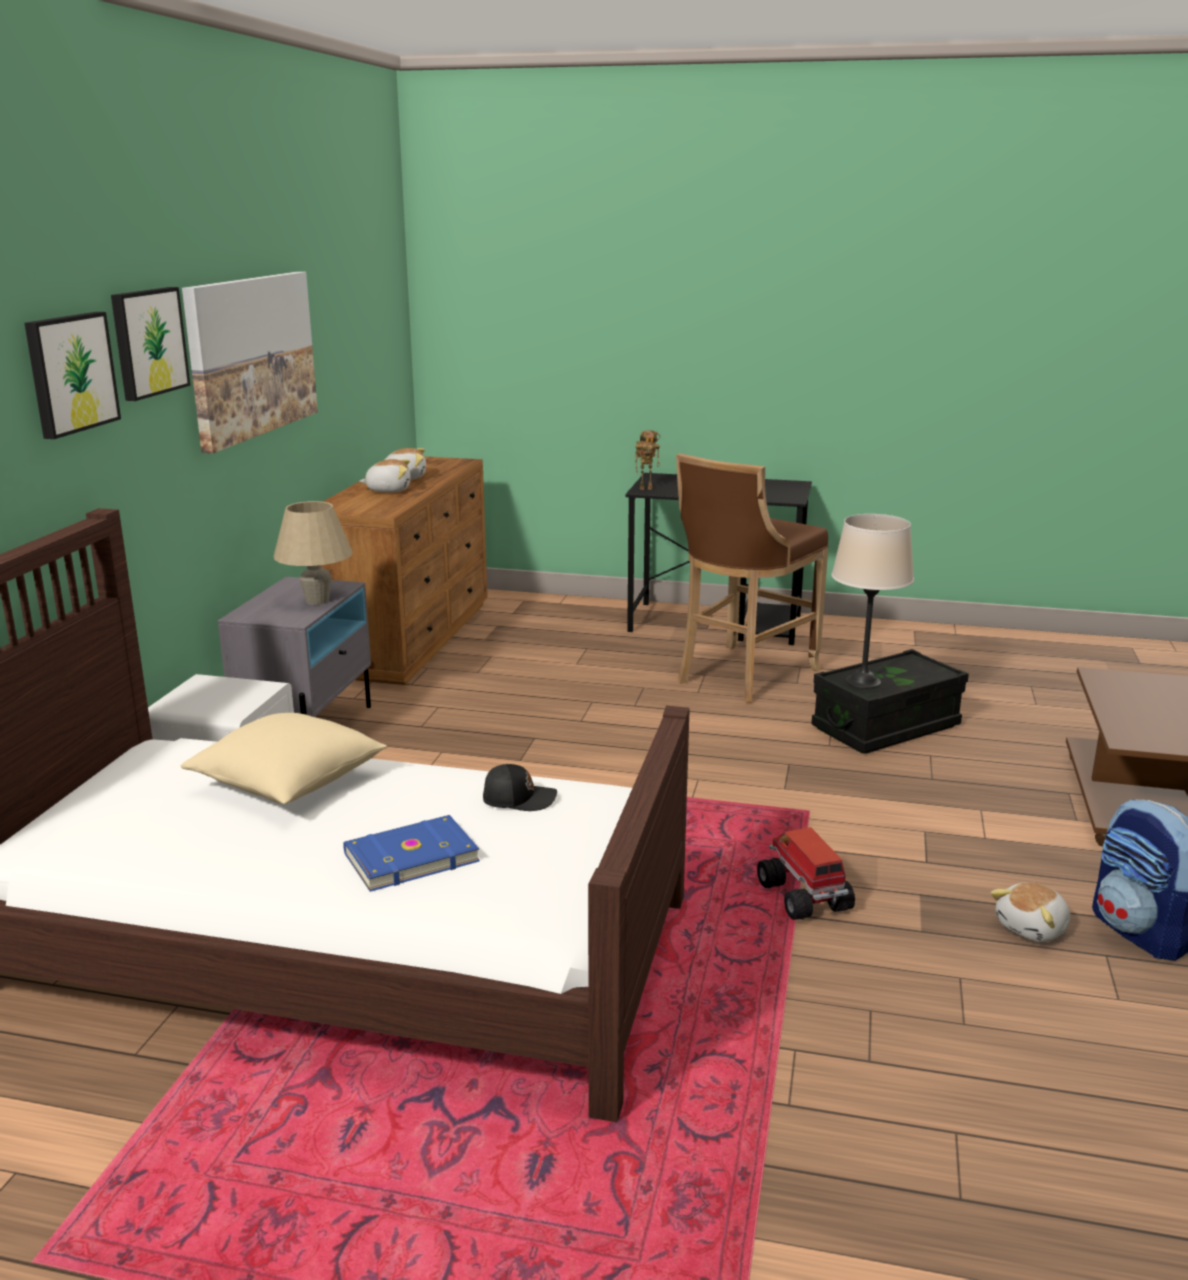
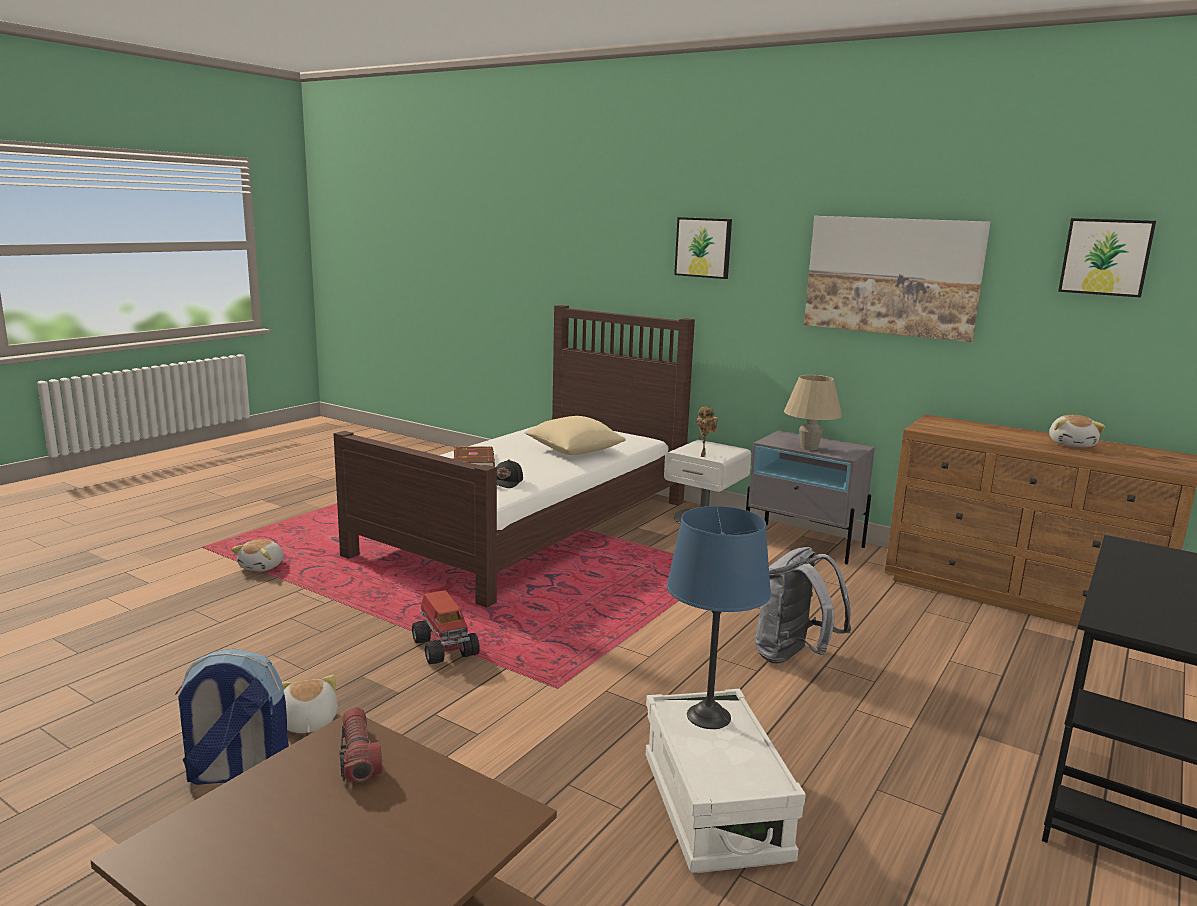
camera: 110 degrees right, 5 degrees down
picture [111,287,190,401] -> picture moved to [1058,218,1156,298]
blue book [343,815,480,892] -> brown book [453,446,495,467]
plush toy [359,459,411,493] -> plush toy moved to [231,539,284,571]
toy robot [635,431,660,490] -> toy robot moved to [696,407,718,457]
brown stool [676,453,828,703] -> none
toy truck [757,827,855,920] -> toy truck turned 60 degrees clockwise [412,590,480,664]
black storage box [811,649,969,753] -> white storage box [646,689,806,873]
beige table lamp [831,514,914,689] -> blue table lamp [667,506,771,729]
none -> flashlight [339,707,383,782]
none -> grey backpack [755,547,851,664]

